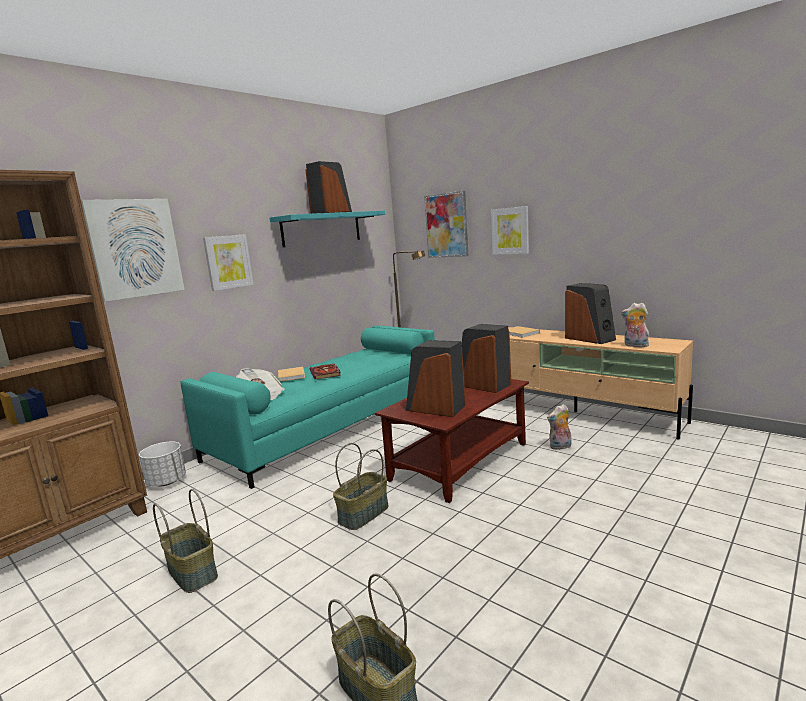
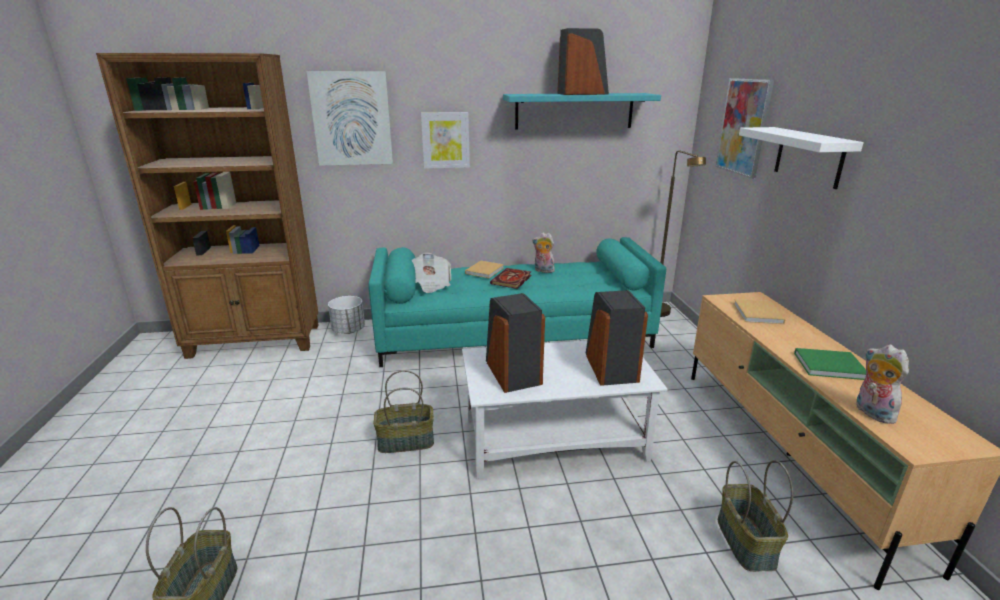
camera: 40 degrees right, 10 degrees up
basket [153,489,218,593] -> basket moved to [718,460,793,572]
brown coffee table [375,379,529,503] -> white coffee table [462,340,668,479]
picture [491,206,529,255] -> white shelf [739,127,864,189]
plush toy [547,404,571,450] -> plush toy moved to [532,232,555,273]
speaker [565,283,616,344] -> green book [794,348,866,380]

